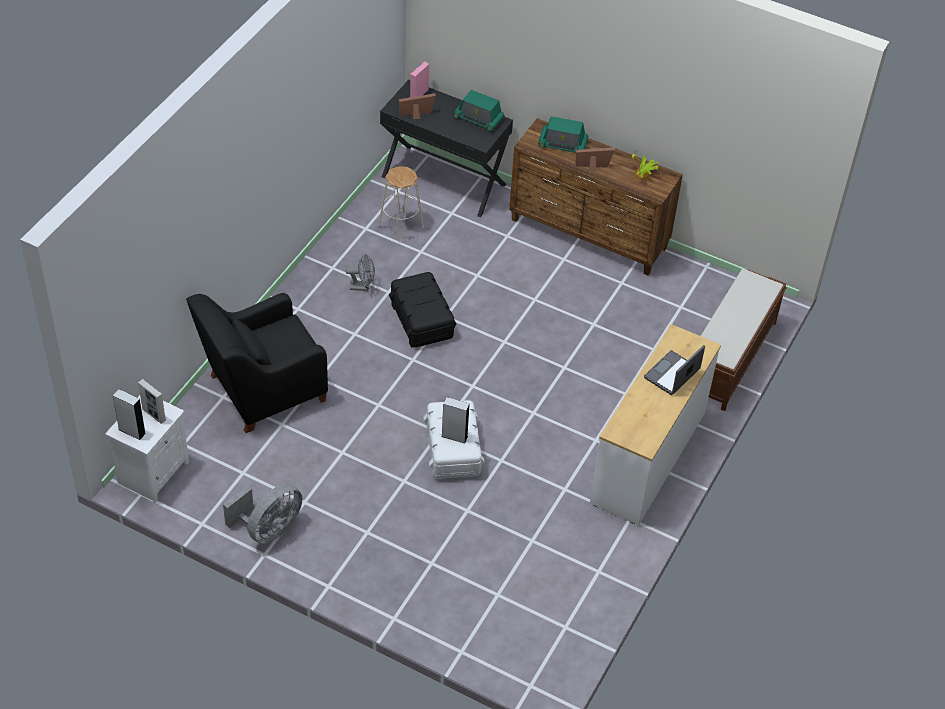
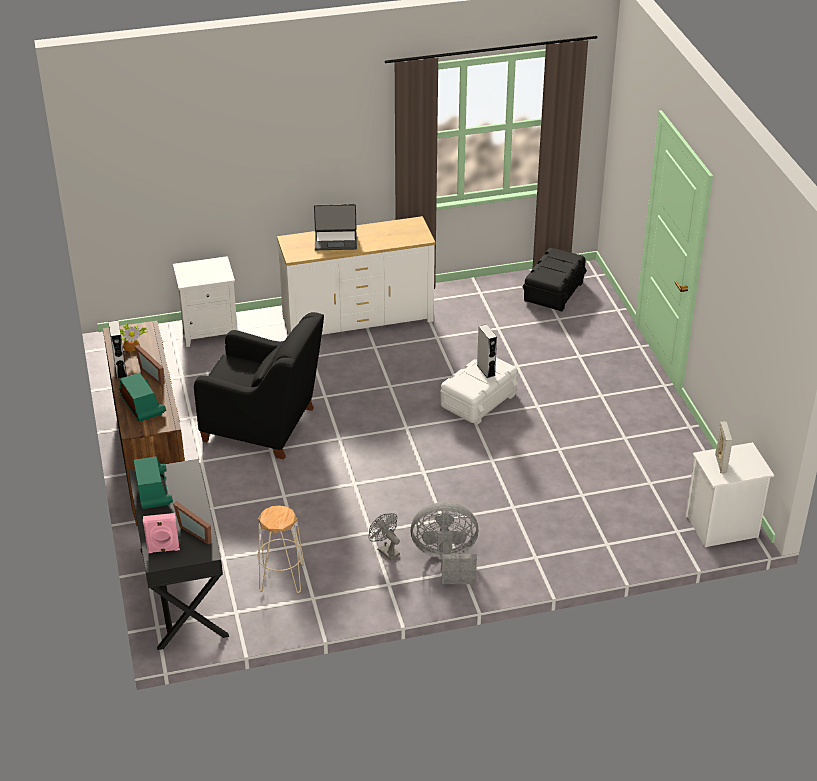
camera: 130 degrees left, 10 degrees down
grey speaker [113,389,146,440] -> grey speaker moved to [108,321,127,379]
black armchair [186,293,328,433] -> black armchair moved to [194,312,324,460]
grey fan [223,484,302,544] -> grey fan moved to [410,502,479,584]
black storage box [389,272,456,348] -> black storage box moved to [522,248,587,312]
brown bench [701,269,787,411] -> white nightstand [173,256,238,347]

